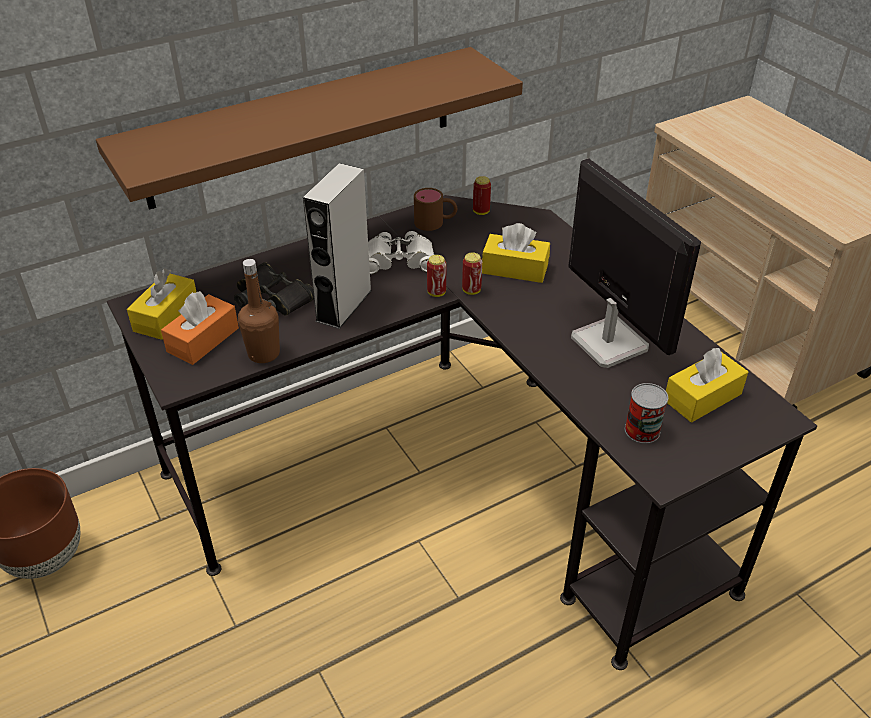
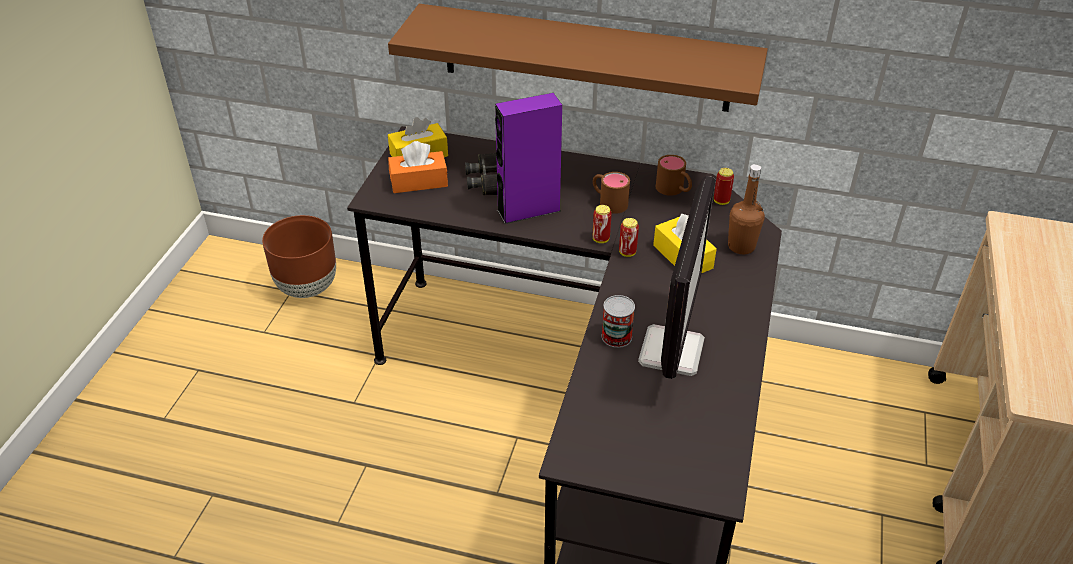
camera: 45 degrees right, 0 degrees up
brown bottle [238,259,280,363] -> brown bottle moved to [728,164,765,254]
grey speaker [303,163,372,329] -> purple speaker [495,93,562,224]
white binoculars [368,231,434,274] -> brown mug [593,172,630,214]
can [625,383,668,443] -> can moved to [602,295,635,348]
yellow tissue box [666,348,748,422] -> none

